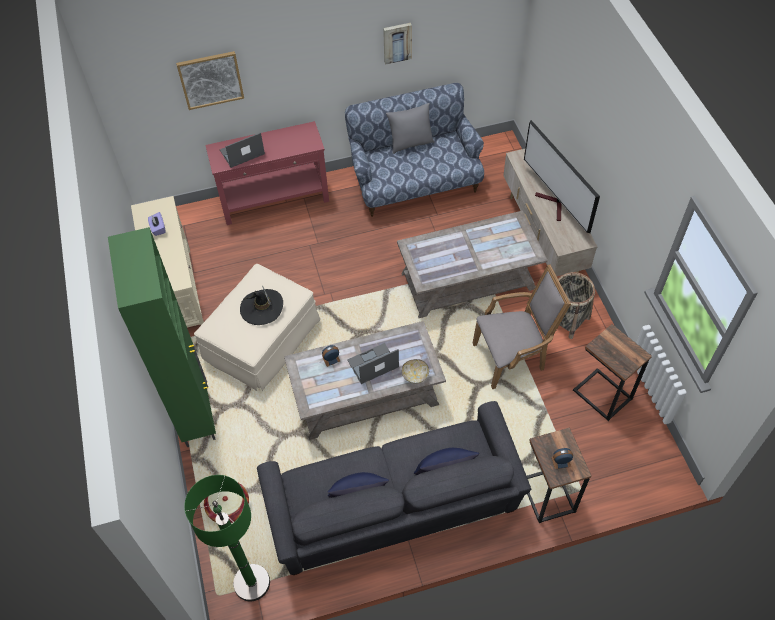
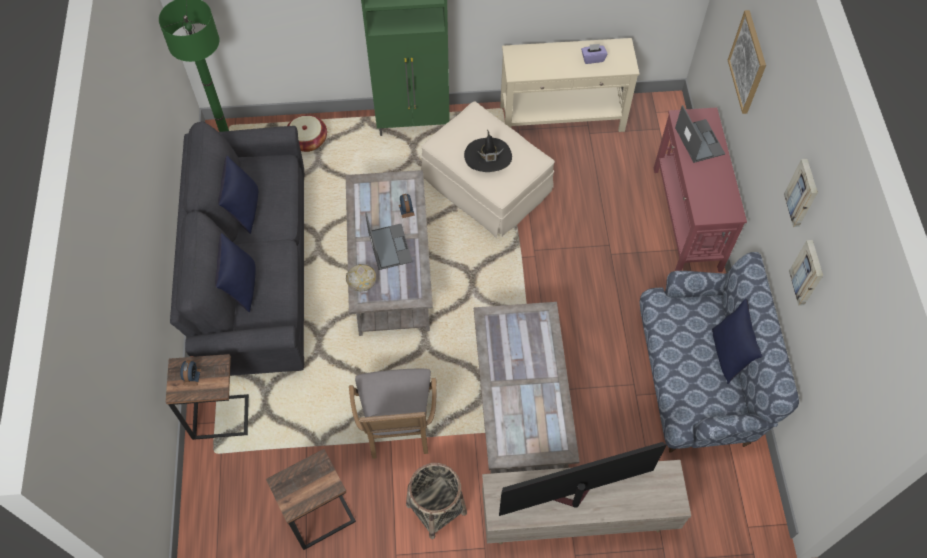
camera: 100 degrees right, 5 degrees up
grey pillow [386,103,434,154] -> blue pillow [712,299,763,384]
none -> picture [784,159,818,227]

